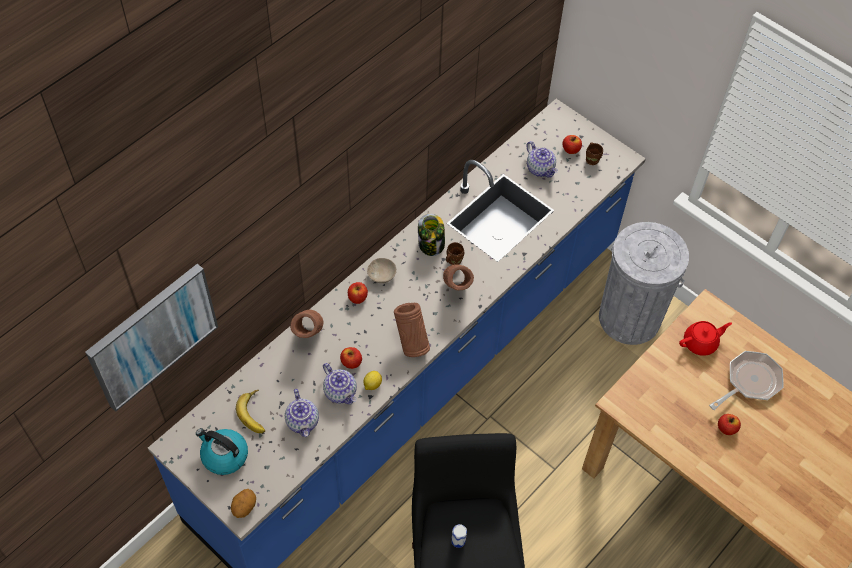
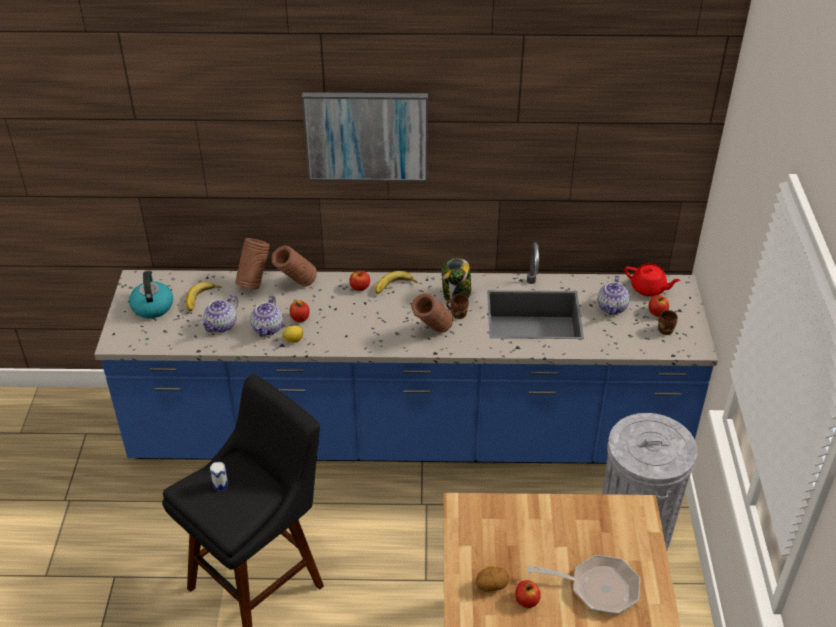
camera: 50 degrees right, 15 degrees down
picture [85,264,218,412] -> picture moved to [302,92,428,182]
potato [231,489,256,518] -> potato moved to [476,566,509,592]
beige bowl [367,258,397,283] -> banana [375,271,418,294]
brown vase [394,303,430,357] -> brown vase moved to [235,238,270,289]
red teapot [679,321,732,356] -> red teapot moved to [624,264,681,296]

